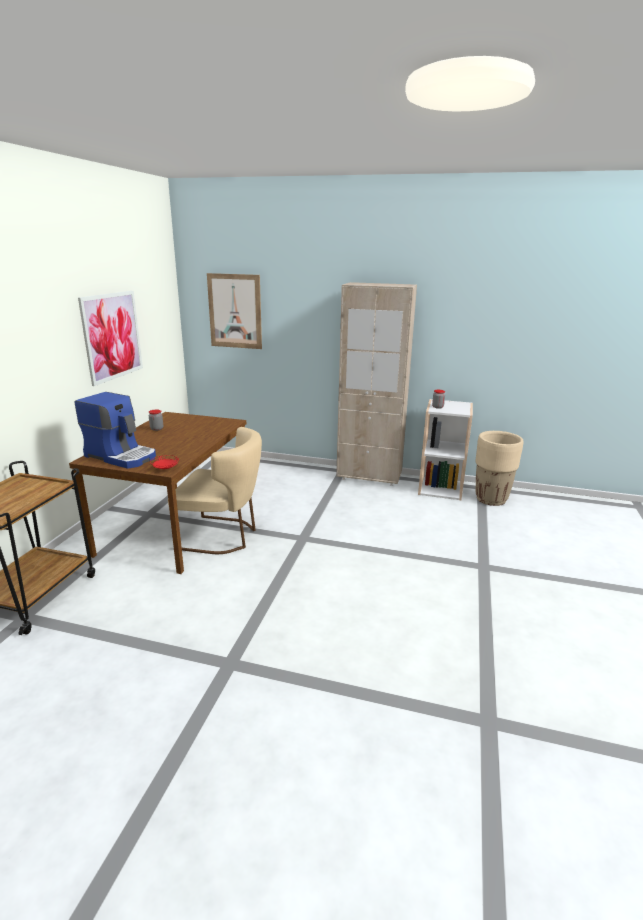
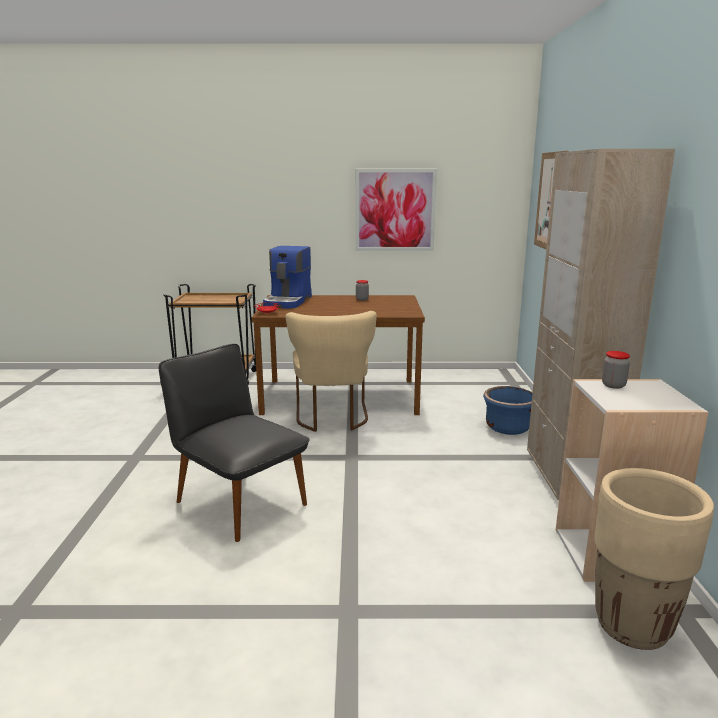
camera: 75 degrees right, 5 degrees down
none -> black chair [159,344,309,542]
none -> blue planter [483,386,533,435]

